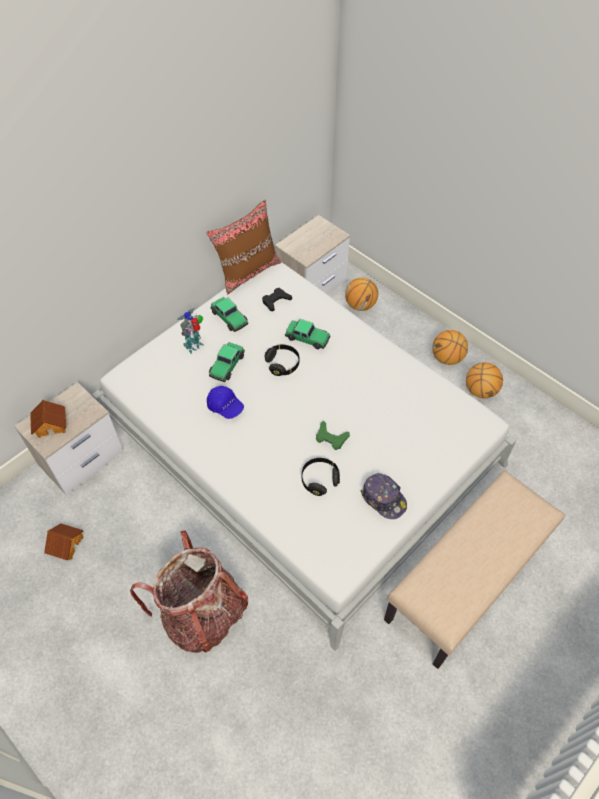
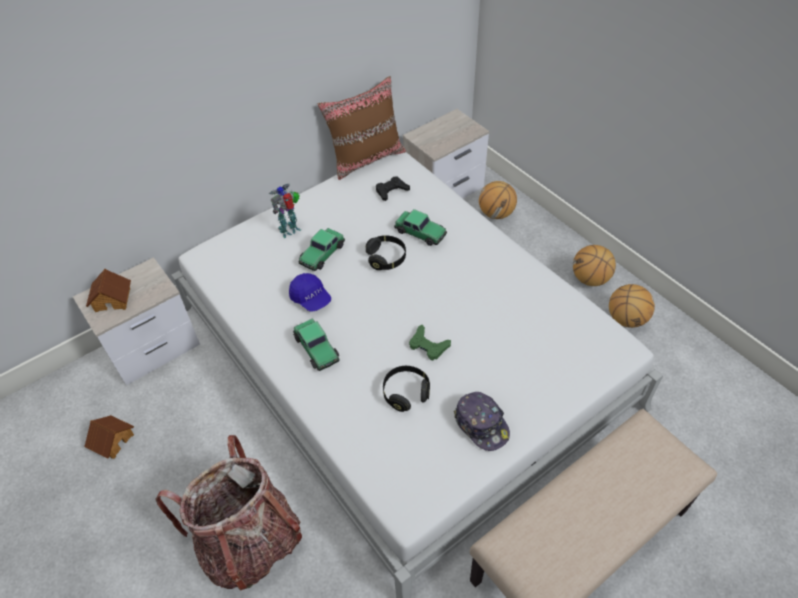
camera: 10 degrees right, 5 degrees down
toy car [210,297,248,332] -> toy car moved to [293,319,339,371]

